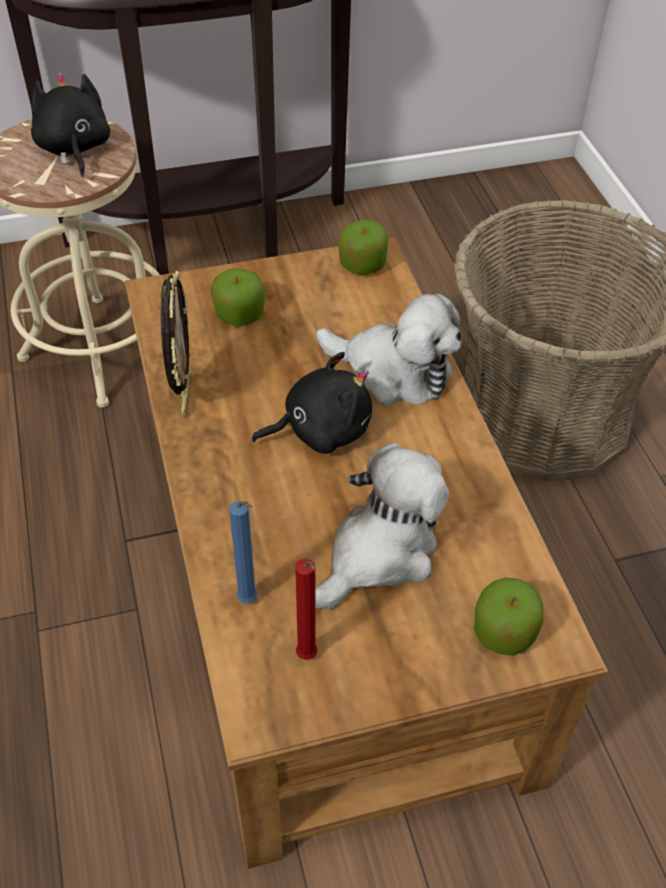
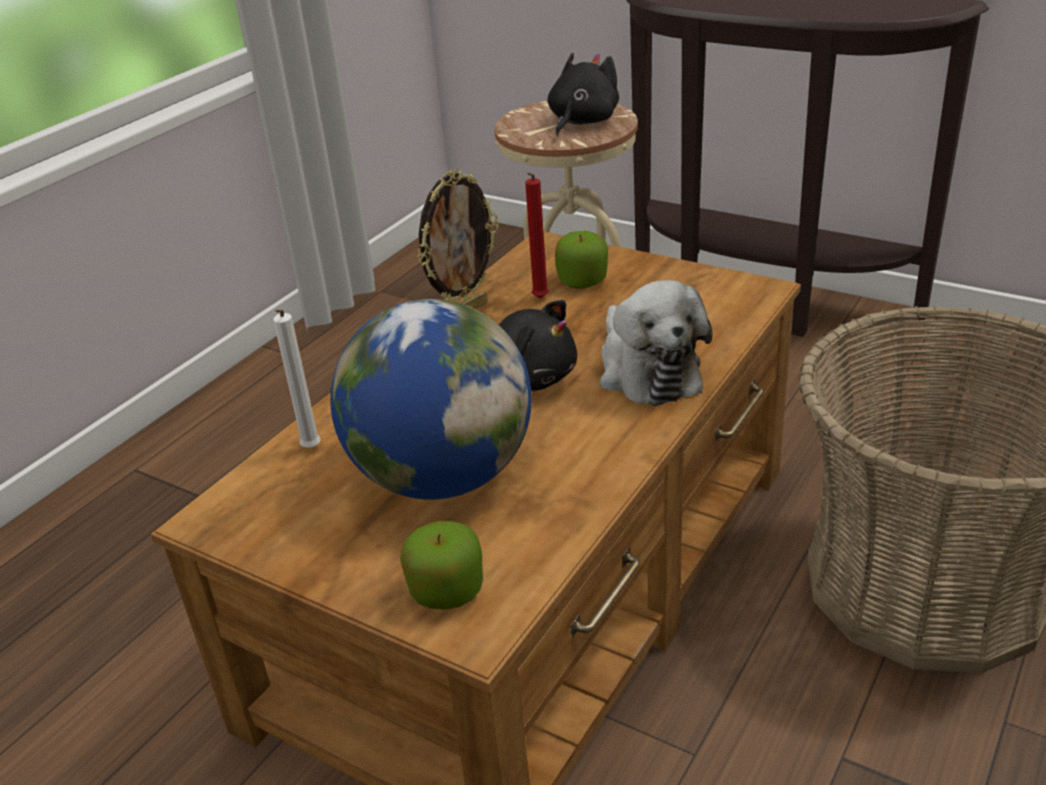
camera: 50 degrees right, 15 degrees down
blue candle [229,501,258,603] -> white candle [273,310,321,448]
red candle [295,558,318,660] -> red candle moved to [525,172,549,298]
plush toy [315,443,449,609] -> globe [330,299,532,500]
apple [339,220,388,275] -> none

